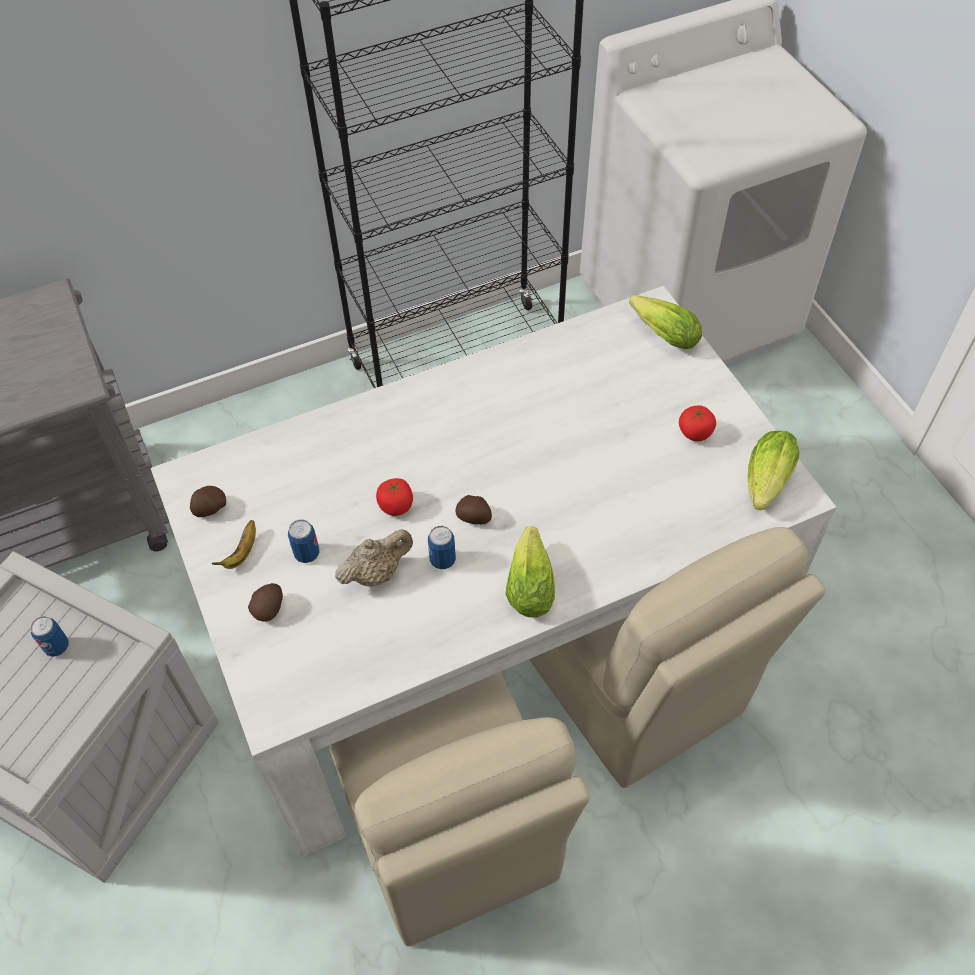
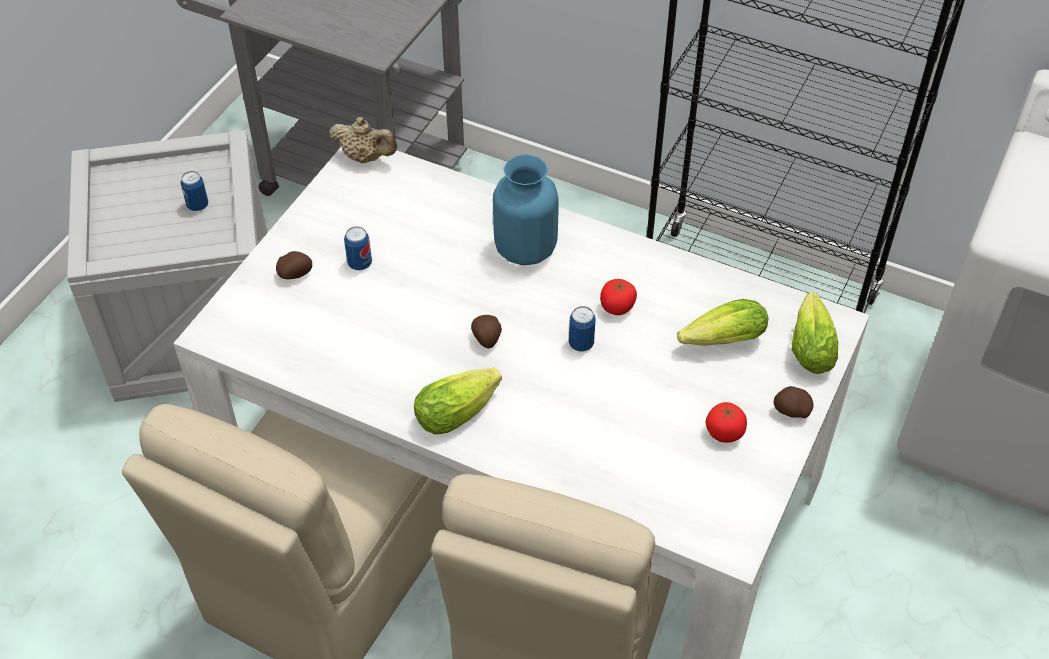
camera: 50 degrees right, 5 degrees down
potato [190,486,226,517] -> potato moved to [774,386,814,418]
banana [212,520,256,569] -> none
beige teapot [335,529,413,586] -> beige teapot moved to [329,117,397,163]
tomato [376,478,413,516] -> tomato moved to [600,279,637,315]
can [428,526,456,569] -> can moved to [569,306,596,352]
lettuce [747,431,799,510] -> lettuce moved to [677,299,768,346]
none -> blue vase [493,154,559,265]

